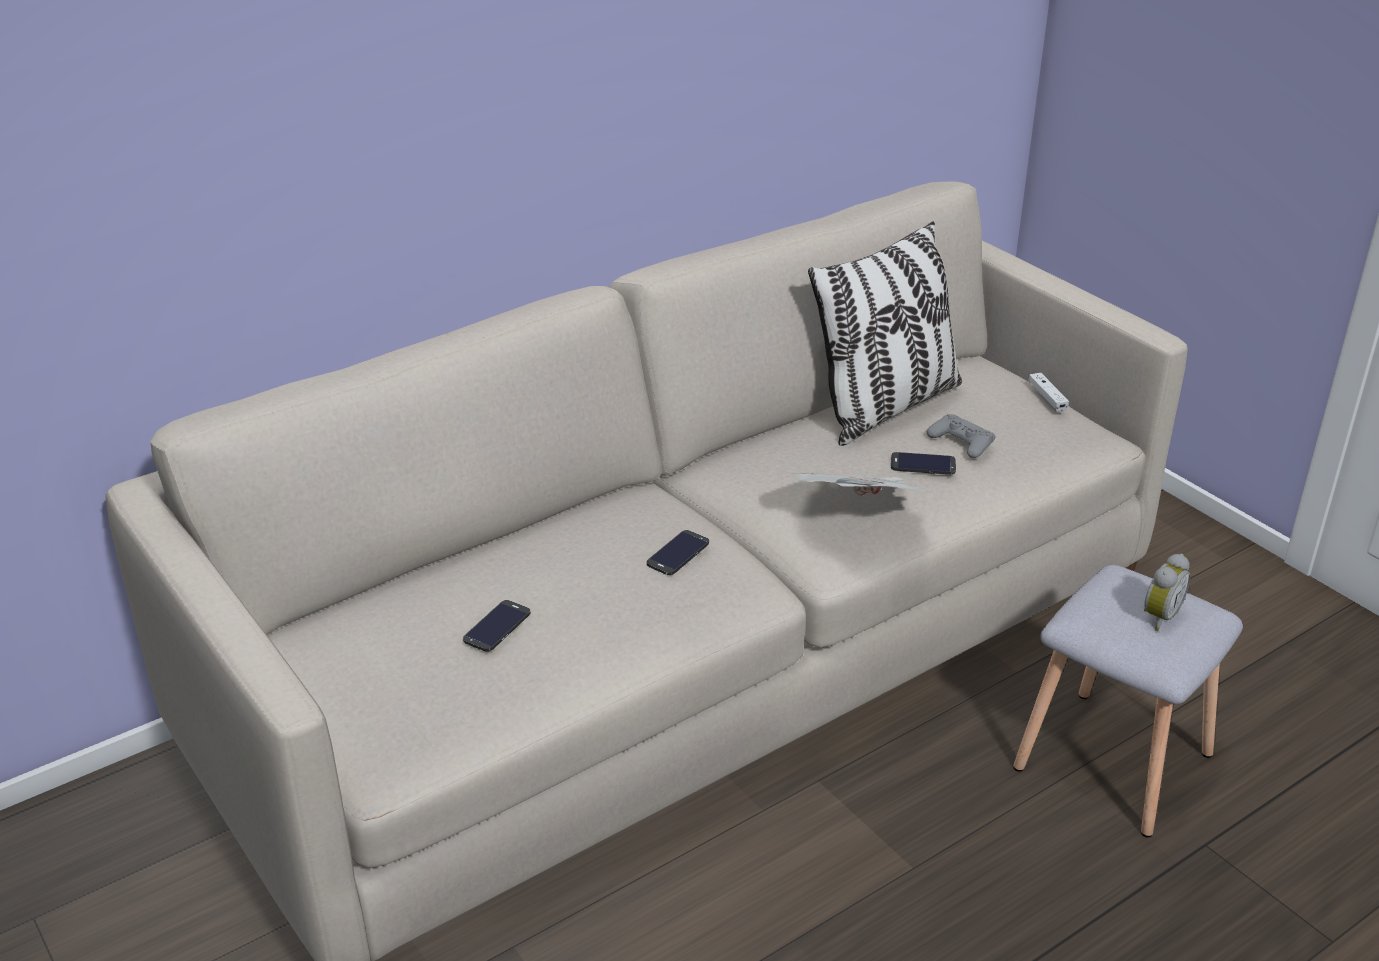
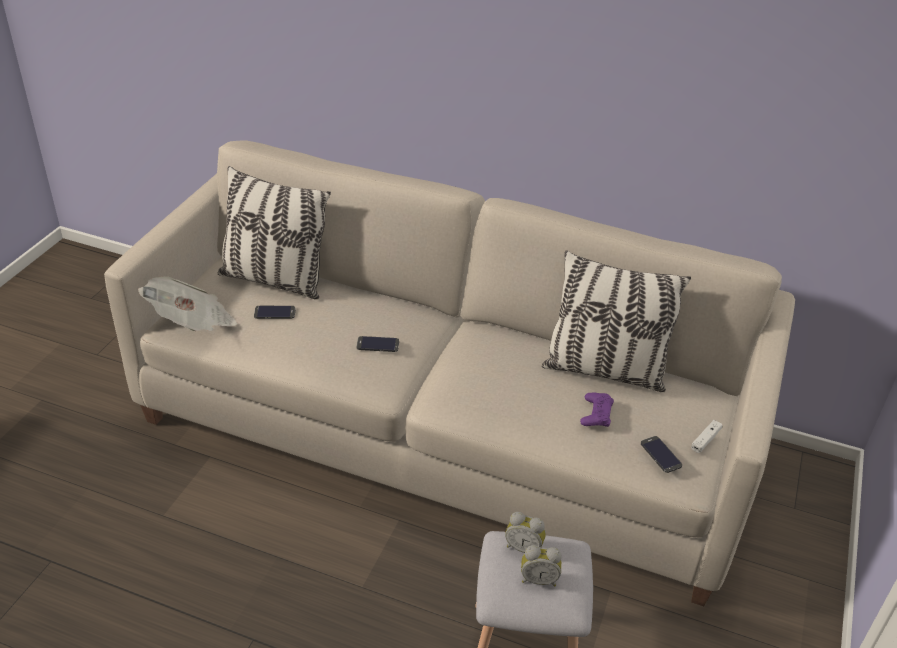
camera: 55 degrees right, 5 degrees up
newspaper [791,472,932,496] -> newspaper moved to [138,276,237,332]
phone [891,452,956,475] -> phone moved to [641,436,682,473]
grey game controller [927,414,996,458] -> purple game controller [580,393,614,427]
none -> pillow [218,166,331,300]
none -> alarm clock [505,512,546,553]

